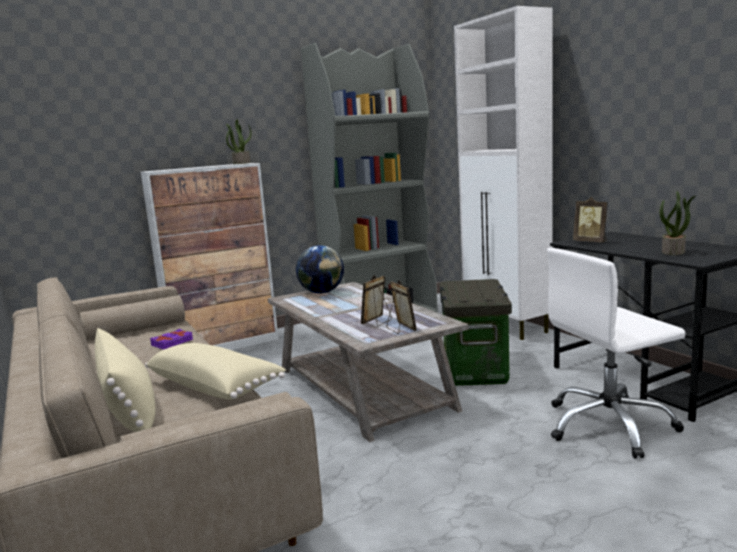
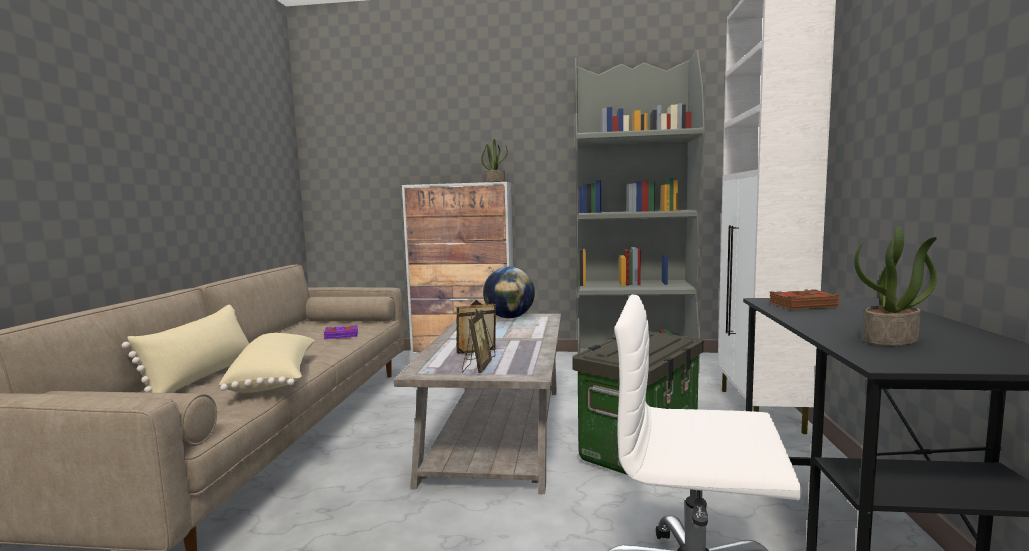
camera: 35 degrees right, 5 degrees down
picture frame [573,197,608,242] -> brown book [769,289,839,310]

